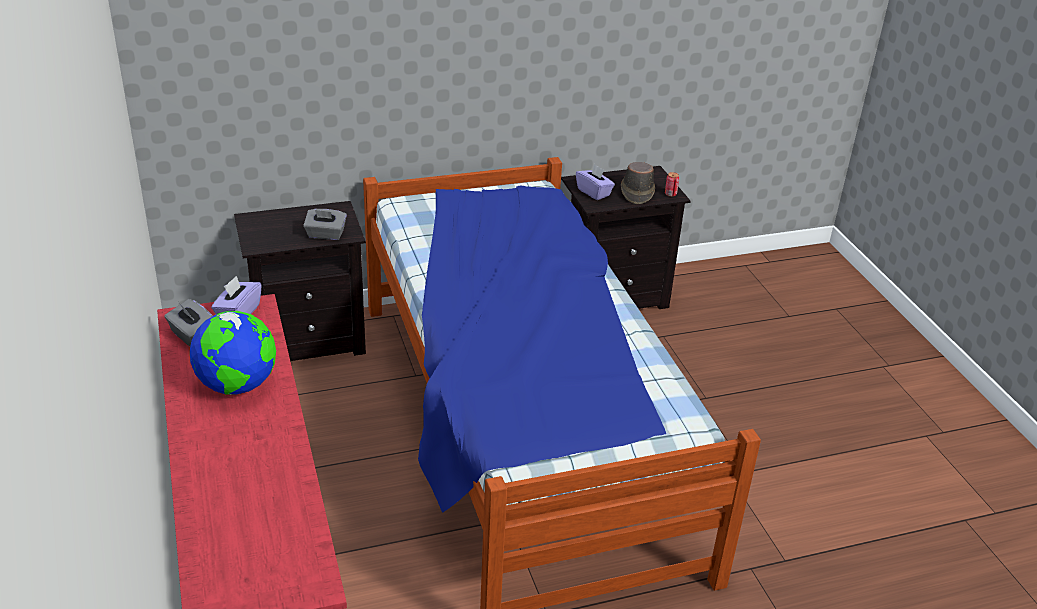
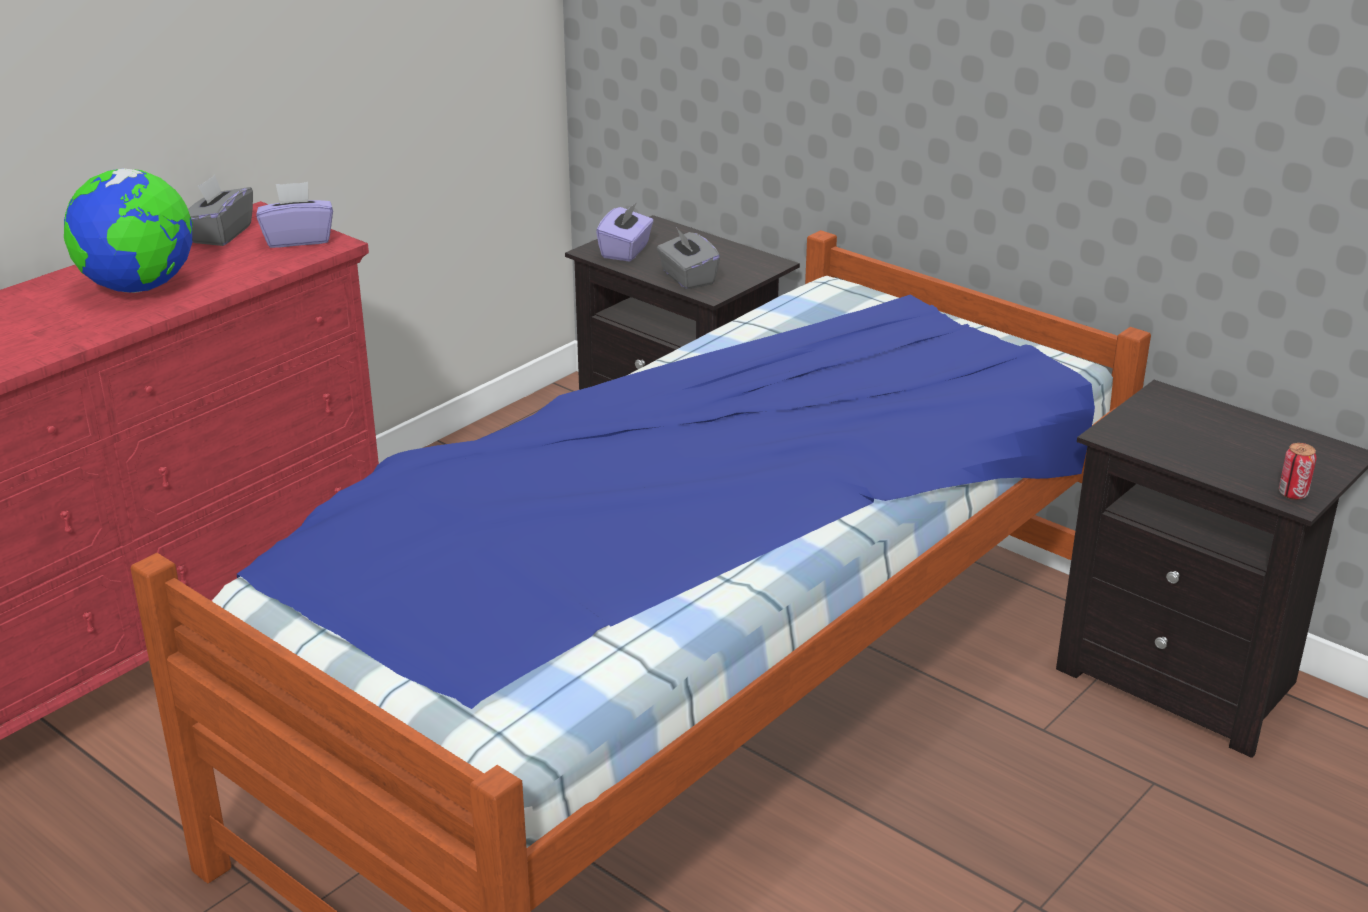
camera: 60 degrees right, 5 degrees down
purple tissue box [576,164,615,200] -> purple tissue box moved to [596,202,654,262]
brown hat [621,162,655,204] -> none

